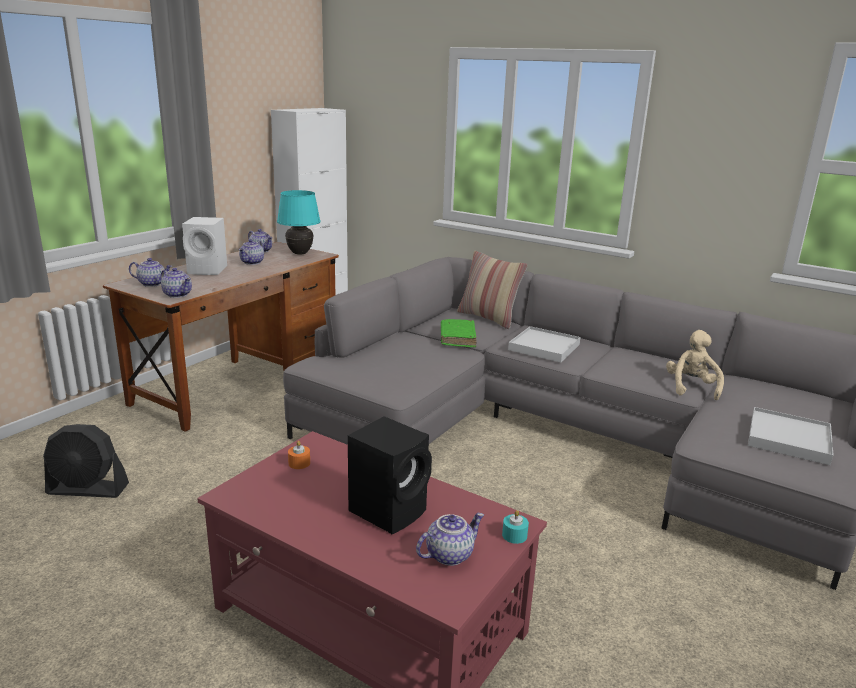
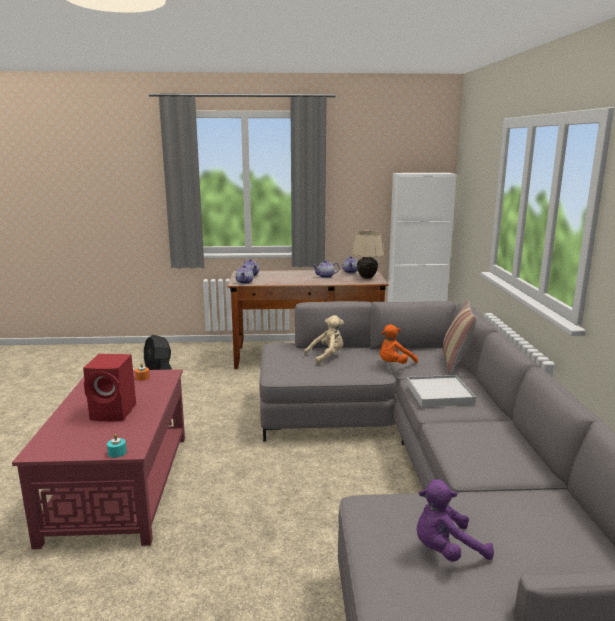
camera: 55 degrees right, 5 degrees down
white speaker [182,217,227,275] -> none
turquoise table lamp [277,190,321,255] -> beige table lamp [352,231,384,279]
black speaker [348,416,432,534] -> red speaker [83,354,136,421]
teapot [416,513,484,566] -> none
green book [441,319,477,347] -> orange plush toy [380,325,418,364]
beige plush toy [666,330,724,400] -> beige plush toy moved to [304,315,344,365]
white tray [748,407,834,465] -> purple plush toy [416,479,494,562]

